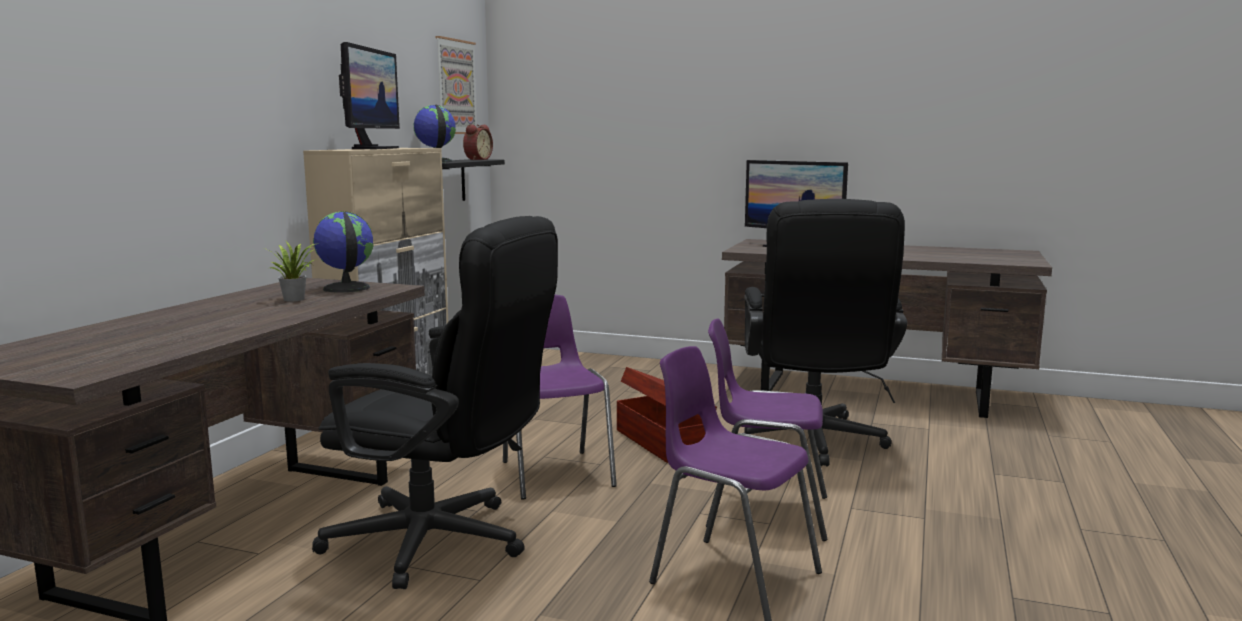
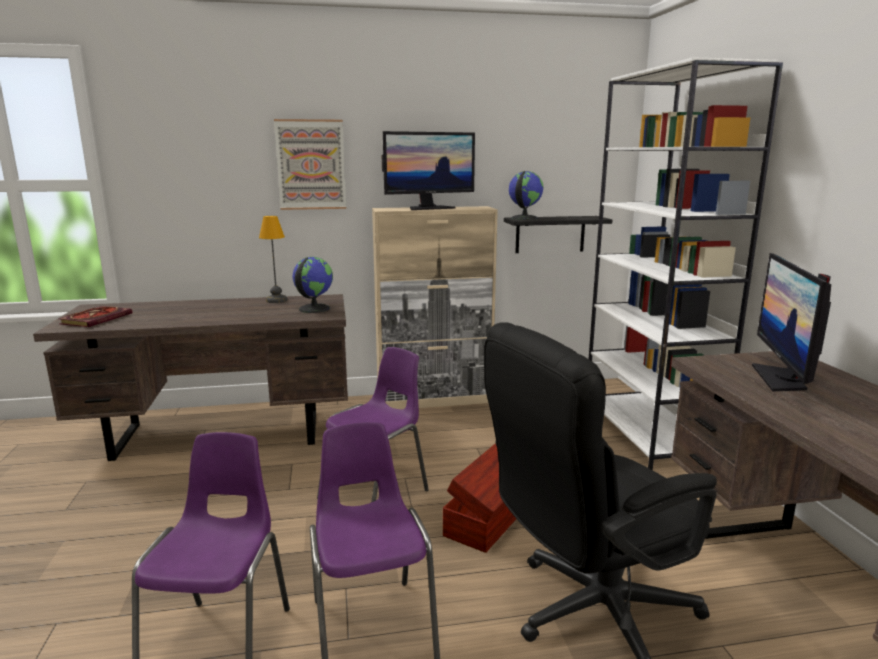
camera: 60 degrees right, 5 degrees up
potted plant [264,240,318,301] -> none
black office chair [312,216,558,589] -> none
picture [436,36,477,134] -> picture moved to [274,119,346,210]
alarm clock [463,124,493,160] -> none
none -> book [59,306,132,327]
none -> table lamp [259,216,287,303]
none -> white bookcase [589,57,783,470]

